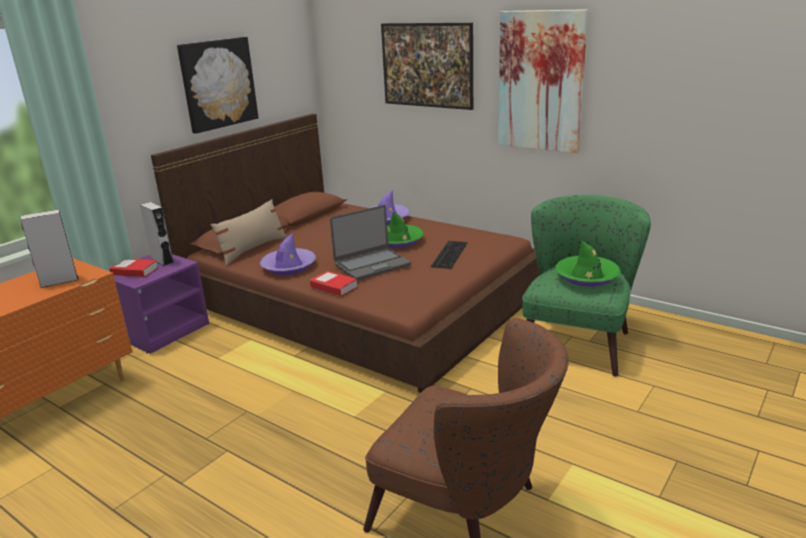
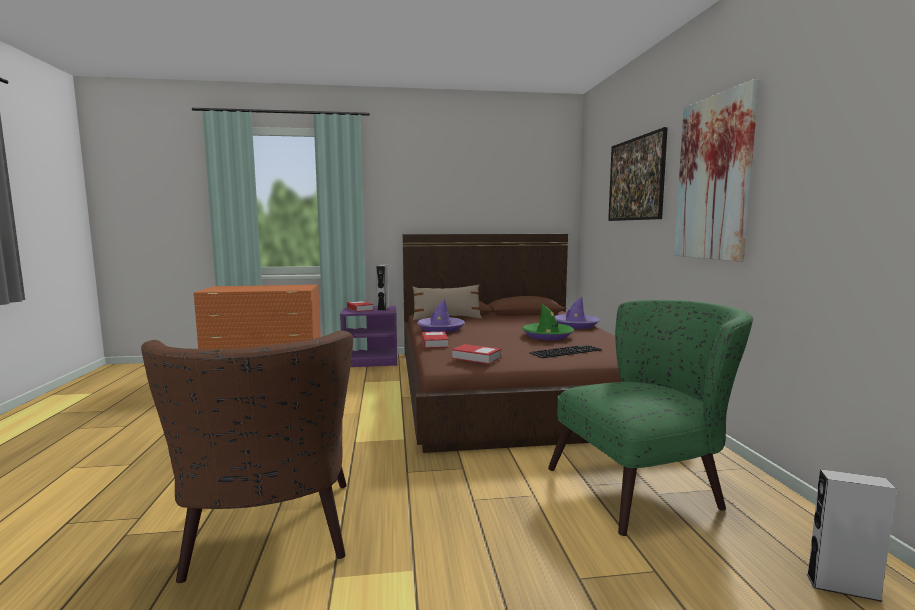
camera: 45 degrees right, 15 degrees down
grey speaker [21,209,79,288] -> grey speaker moved to [807,469,897,602]
picture [177,37,259,134] -> none
laptop [330,205,411,280] -> none
green hat [555,241,621,287] -> none
none -> book [452,344,501,364]

